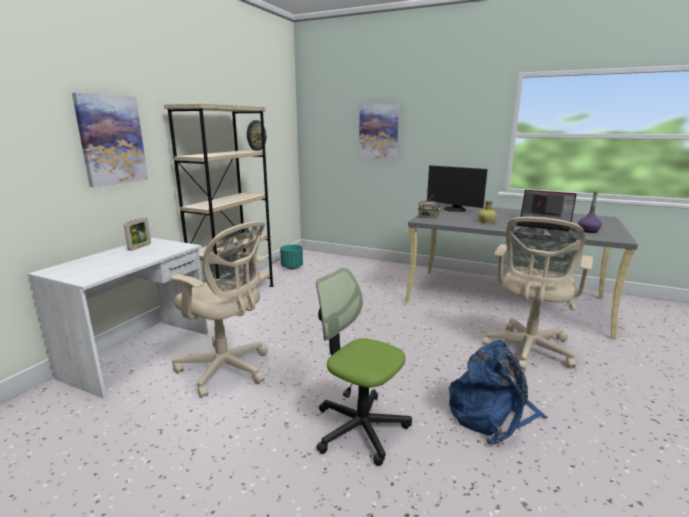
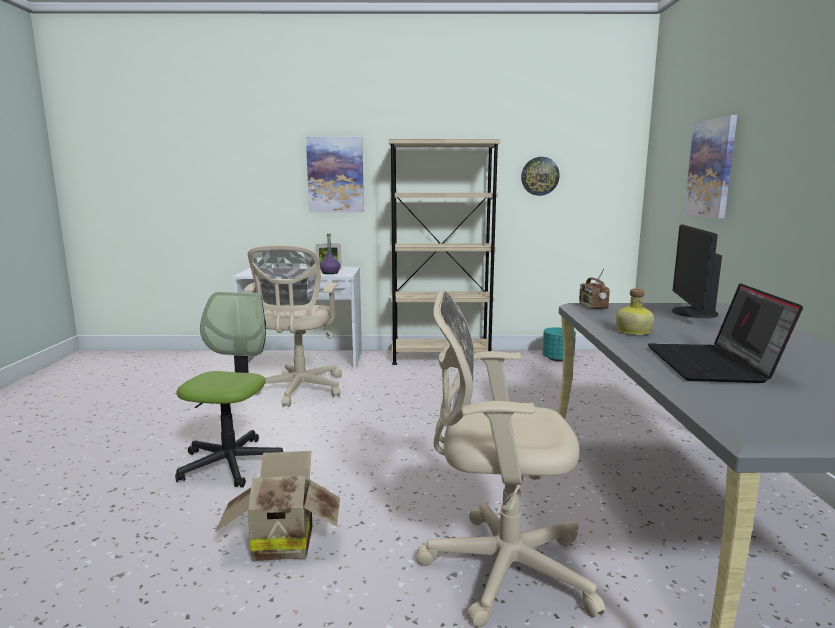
camera: 65 degrees right, 5 degrees down
blue backpack [449,340,548,445] -> cardboard box [215,451,340,561]
purple bottle [578,192,602,233] -> purple bottle moved to [320,234,340,274]

